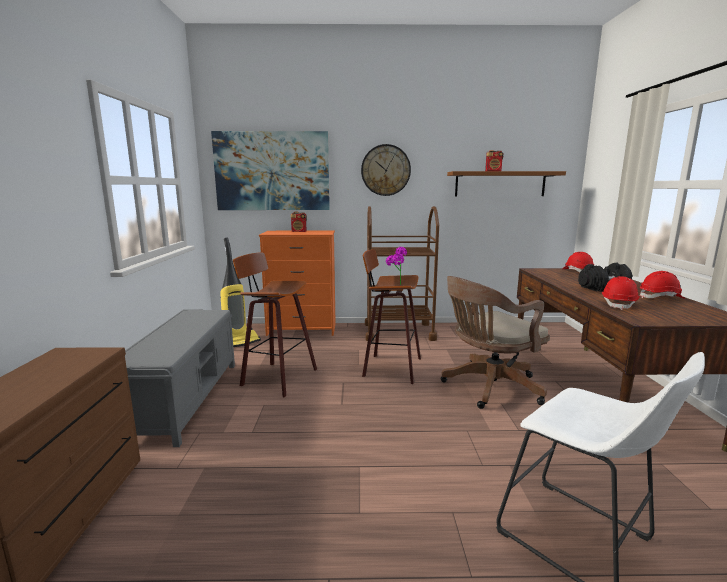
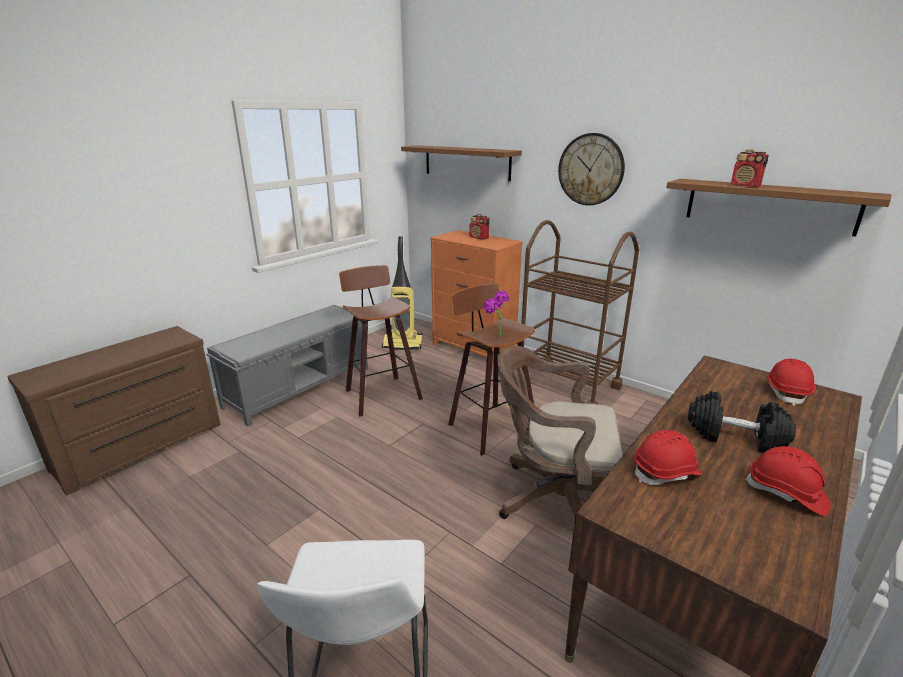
camera: 40 degrees right, 10 degrees up
picture [211,131,330,210] -> brown shelf [401,145,522,181]

